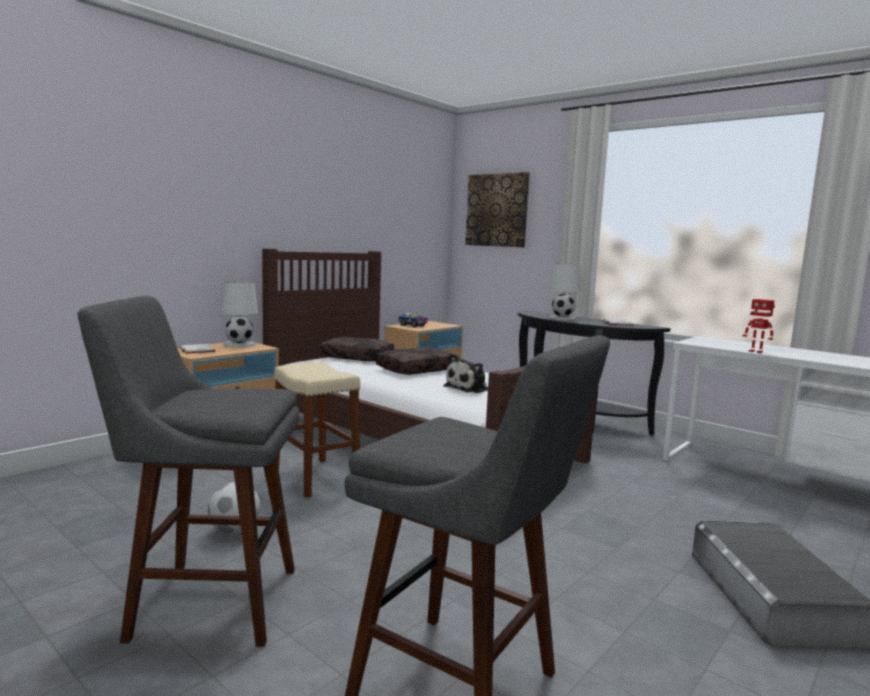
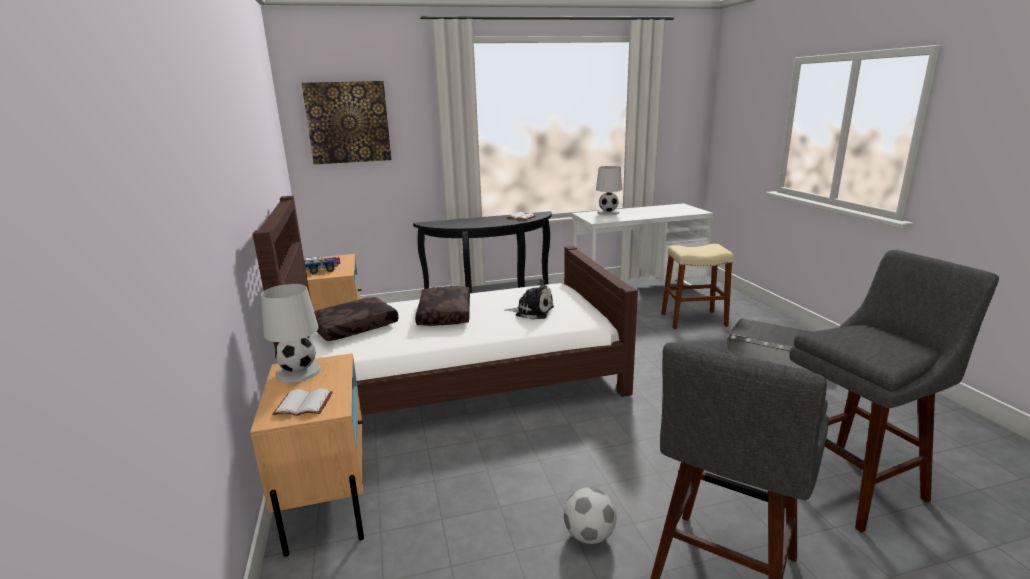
camera: 55 degrees left, 10 degrees up
beige stool [274,362,360,498] -> beige stool moved to [661,244,734,329]
plush toy [443,353,488,393] -> plush toy turned 60 degrees counterclockwise [504,281,554,320]
white table lamp [549,264,581,320] -> white table lamp moved to [596,166,622,215]
toy robot [743,299,775,353] -> none

